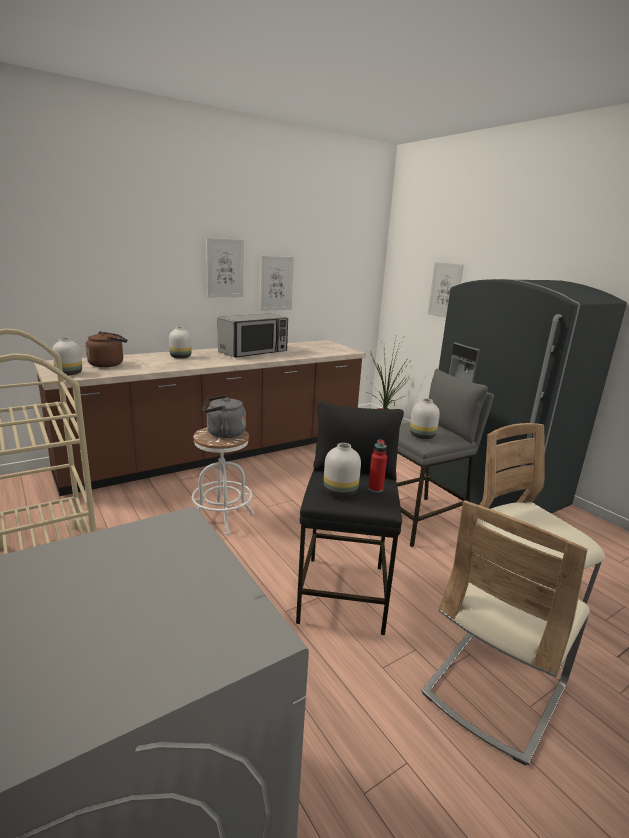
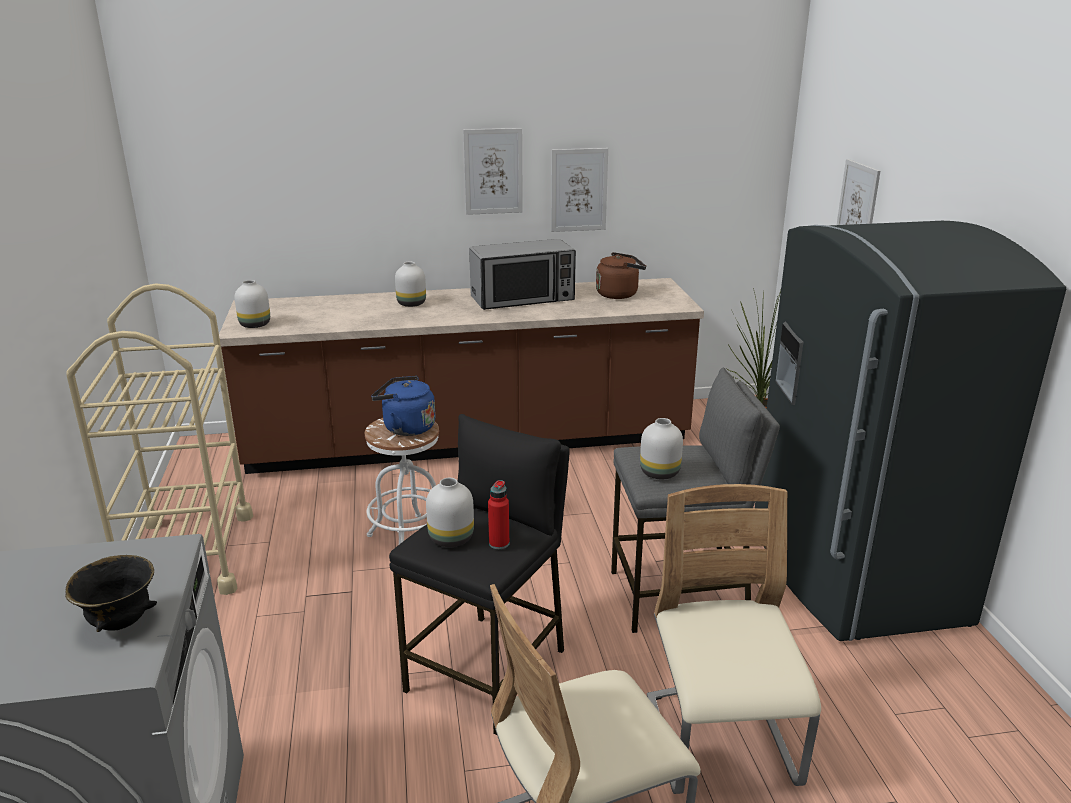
camera: 25 degrees right, 5 degrees up
brown kettle [85,331,127,367] -> brown kettle moved to [596,252,646,299]
grey kettle [202,395,246,438] -> blue kettle [371,376,435,436]
none -> black bowl [65,555,157,632]

